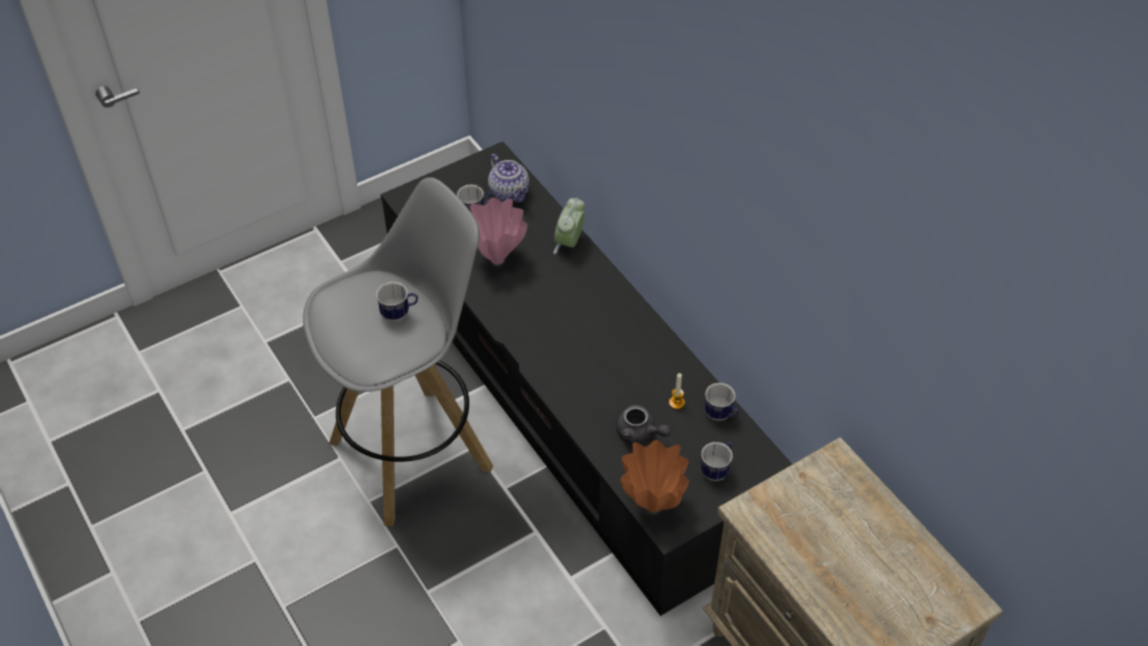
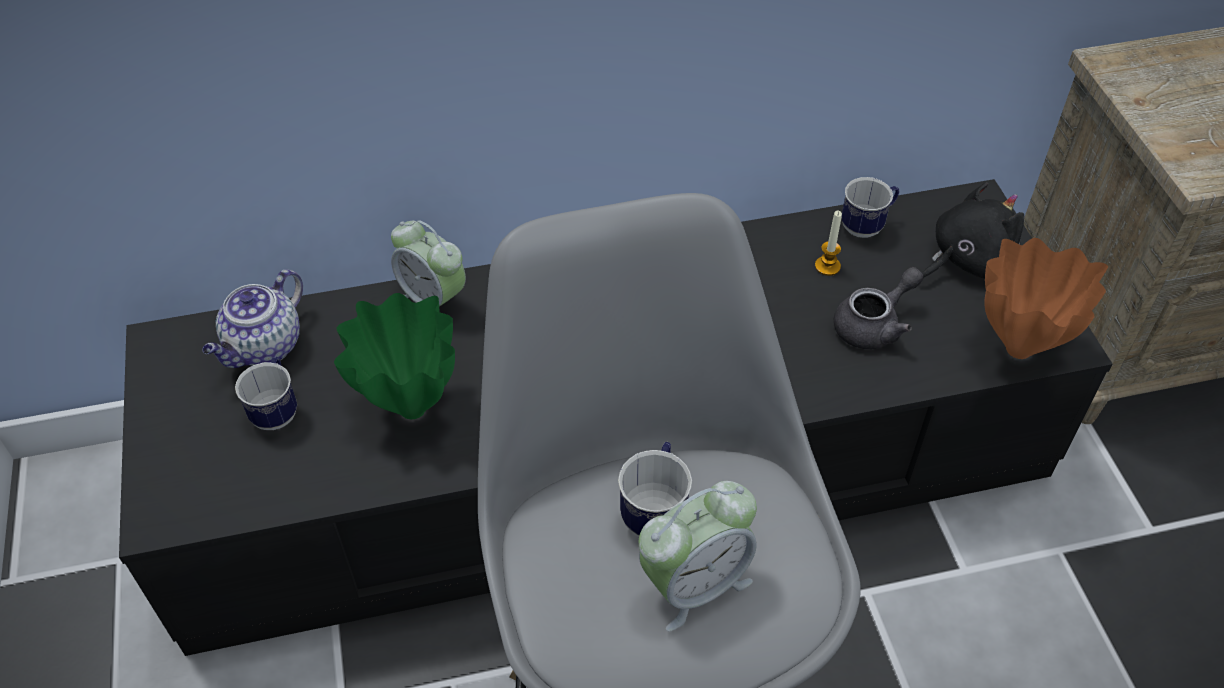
camera: 70 degrees left, 0 degrees up
pink vase [470,197,528,264] -> green vase [334,293,455,419]
teapot [488,154,529,202] -> teapot turned 135 degrees clockwise [203,270,303,368]
mug [701,442,732,481] -> black plush toy [921,182,1024,278]
none -> alarm clock [639,481,757,632]

